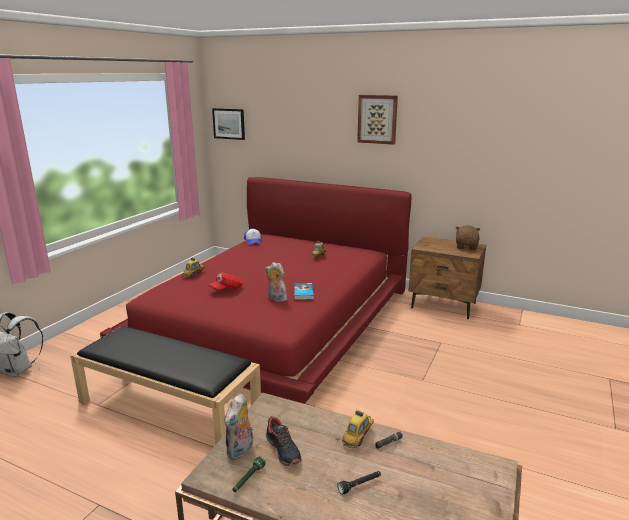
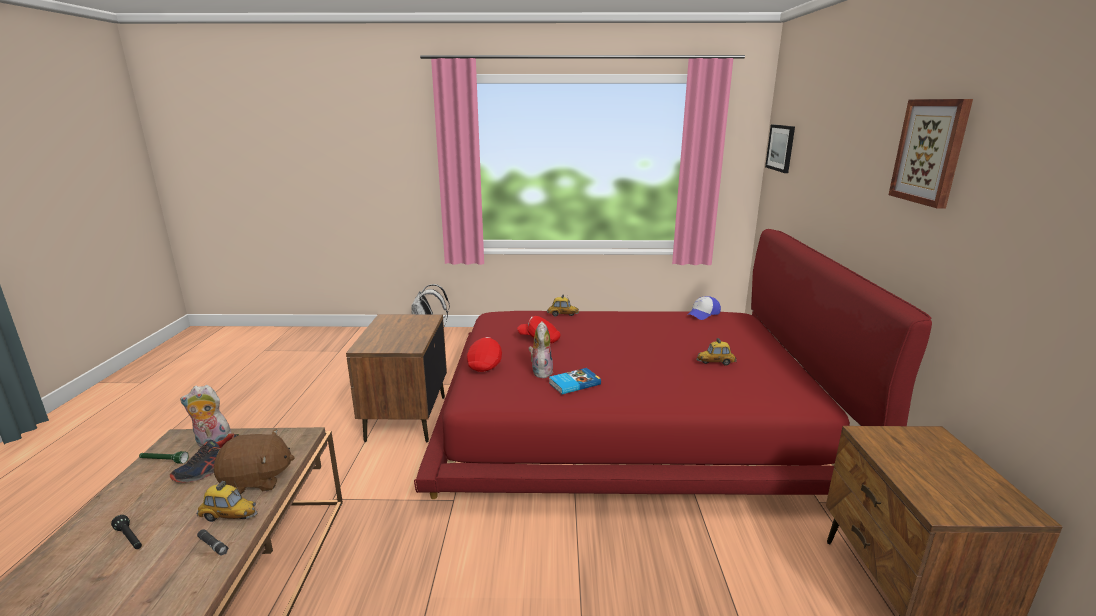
camera: 65 degrees right, 0 degrees up
black bench [70,327,261,445] -> brown nightstand [346,314,447,442]
brown plush toy [455,225,480,250] -> brown plush toy moved to [214,429,295,494]
none -> red cap [467,337,502,372]

